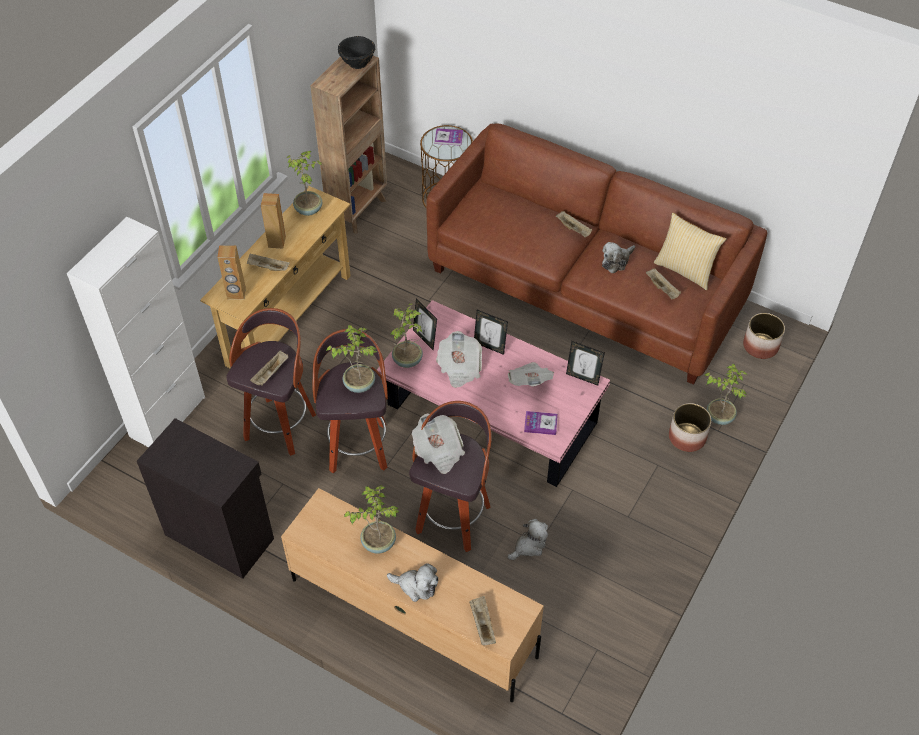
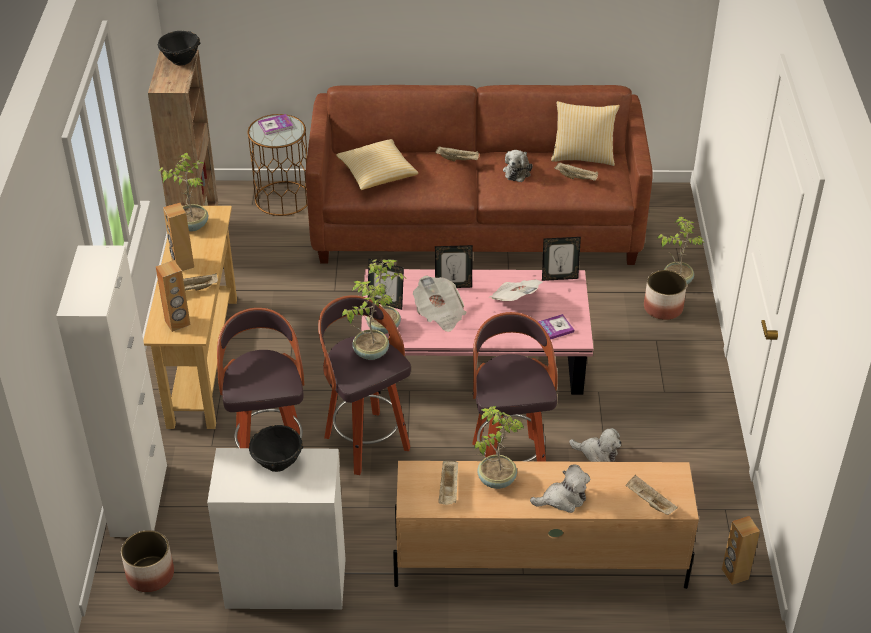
camera: 30 degrees left, 10 degrees down
black cabinet [137,418,274,579] -> white cabinet [207,448,345,609]
beige tray [250,350,289,386] -> beige tray moved to [438,460,458,505]
newspaper [412,413,465,474] -> none
plush toy [507,519,548,560] -> plush toy turned 90 degrees clockwise [569,428,621,462]
planter [743,313,785,359] -> planter moved to [121,530,174,592]
none -> black bowl [249,425,303,472]
none -> pillow [336,139,419,190]
none -> brown speaker [722,516,760,585]

